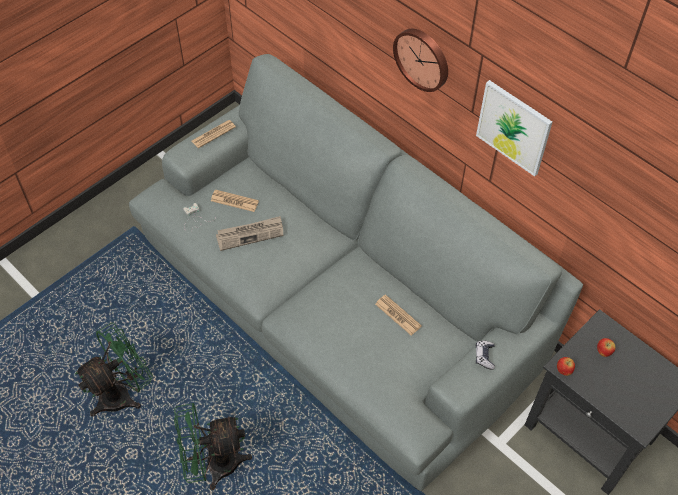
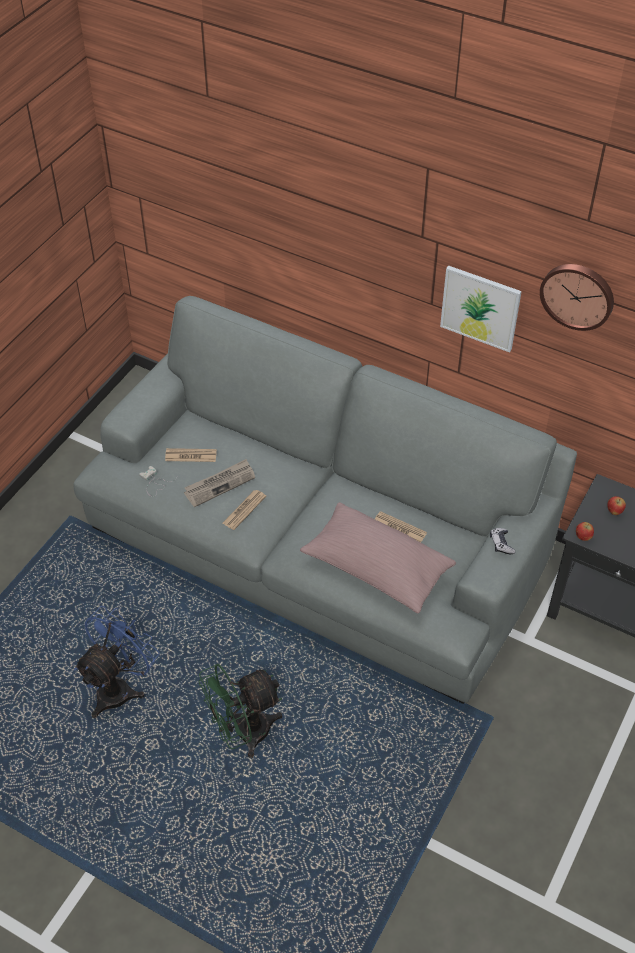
camera: 15 degrees left, 5 degrees down
green fan [75,322,153,417] -> blue fan [74,606,159,718]
newspaper [192,120,236,148] -> newspaper moved to [222,490,266,530]
wall clock [393,29,448,92] -> wall clock moved to [540,264,614,331]
none -> pink pillow [300,502,456,613]

